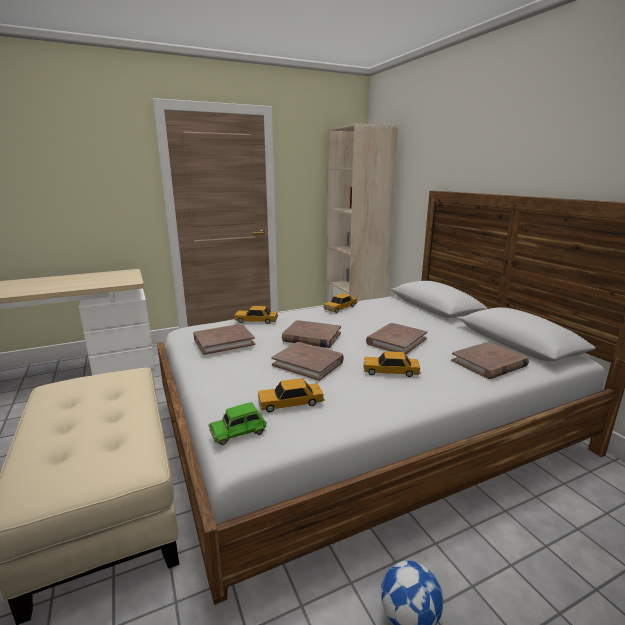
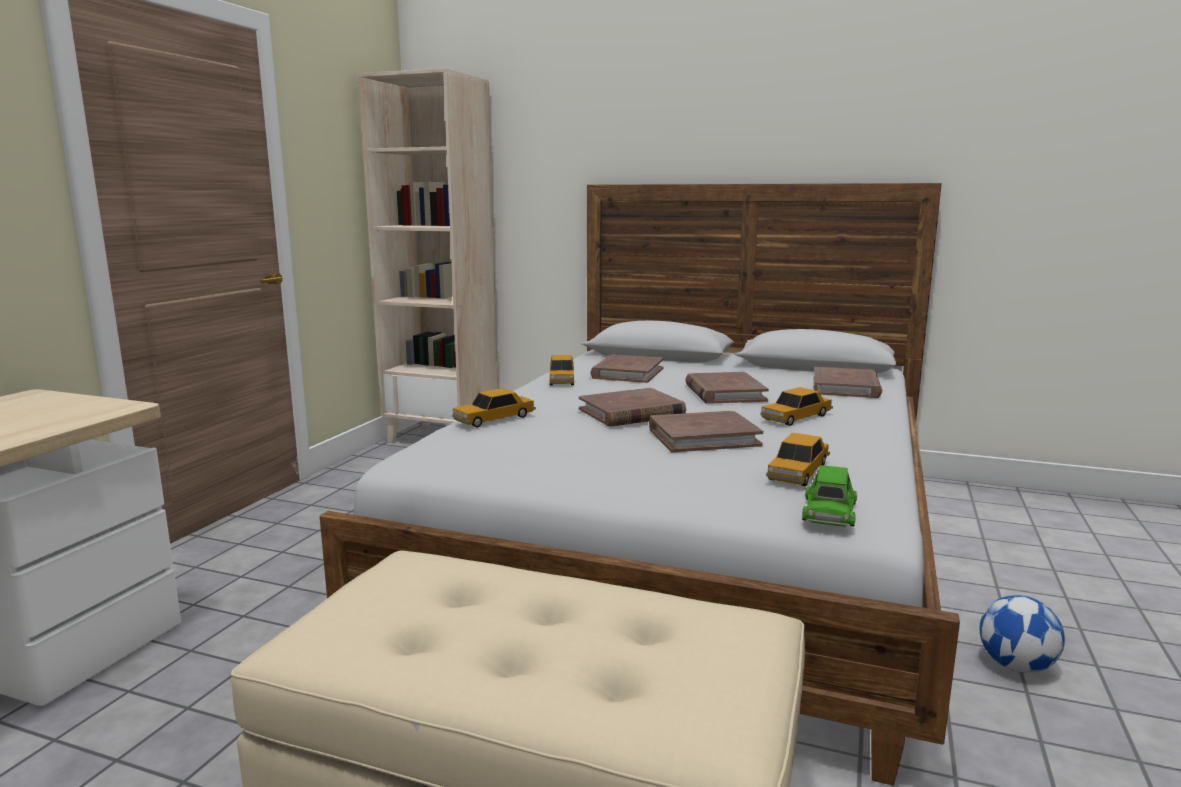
camera: 45 degrees left, 5 degrees down
brown book [194,324,255,355] -> brown book moved to [590,354,664,383]

